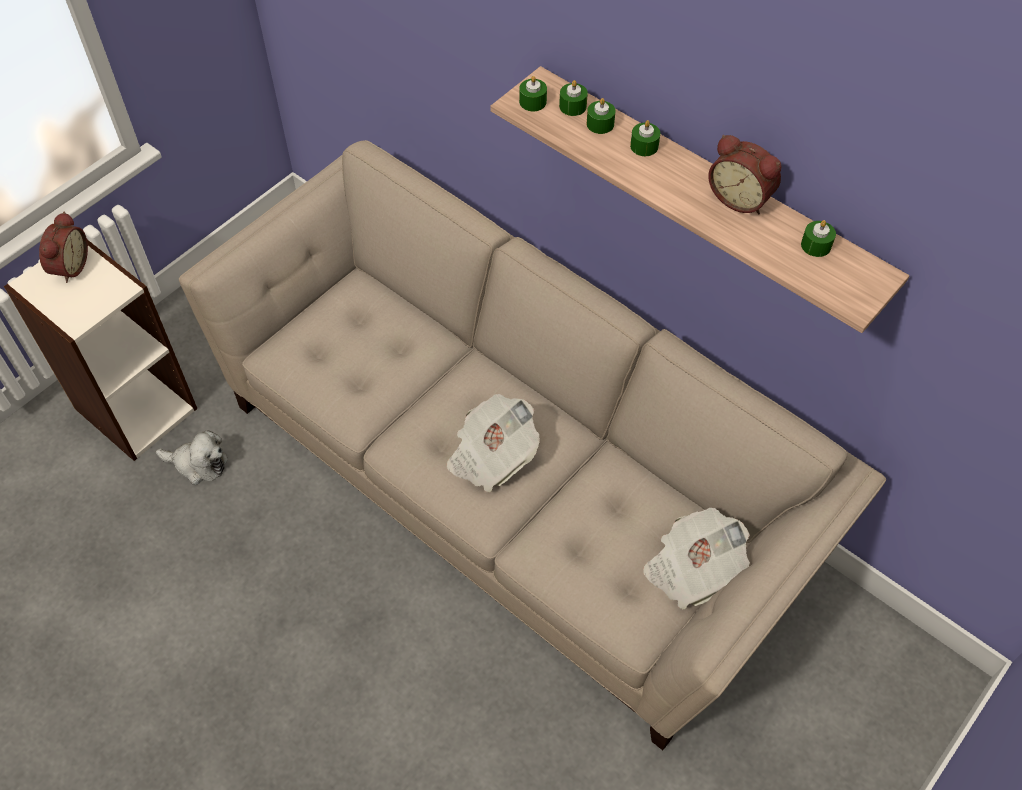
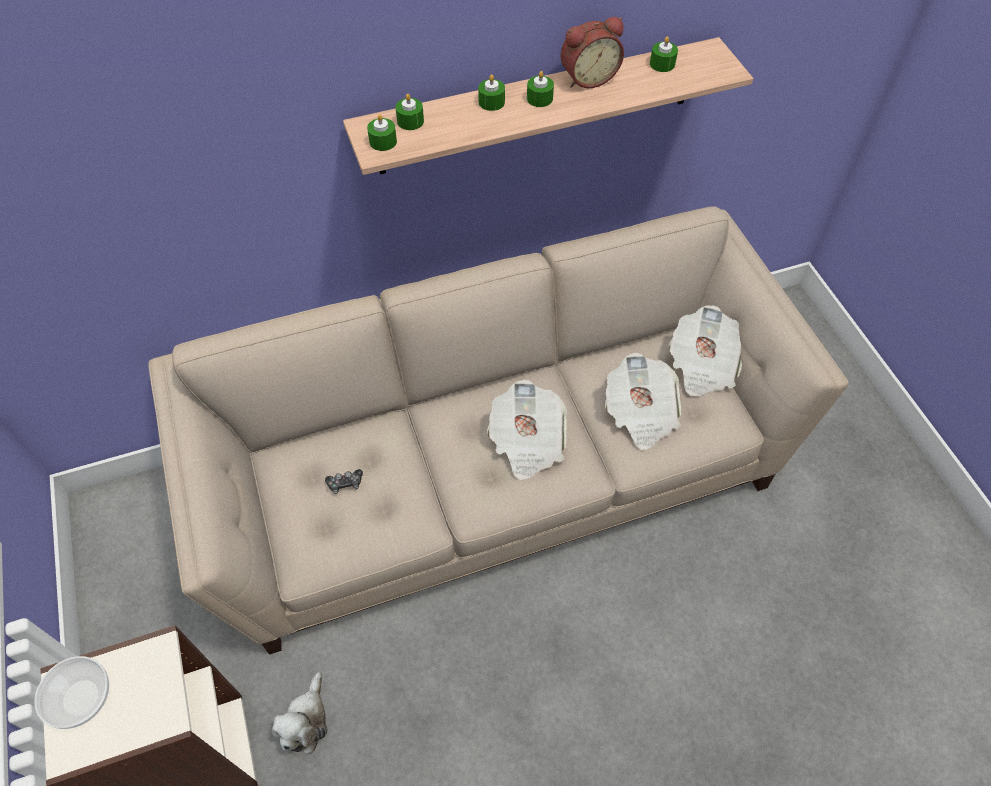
camera: 60 degrees left, 0 degrees up
alarm clock [39,212,88,283] -> bowl [34,656,109,729]
plush toy [156,430,228,485] -> plush toy turned 150 degrees clockwise [272,672,328,754]
green candle [587,98,616,134] -> green candle moved to [527,71,554,107]
none -> game controller [325,469,363,494]
none -> newspaper [605,352,681,450]

